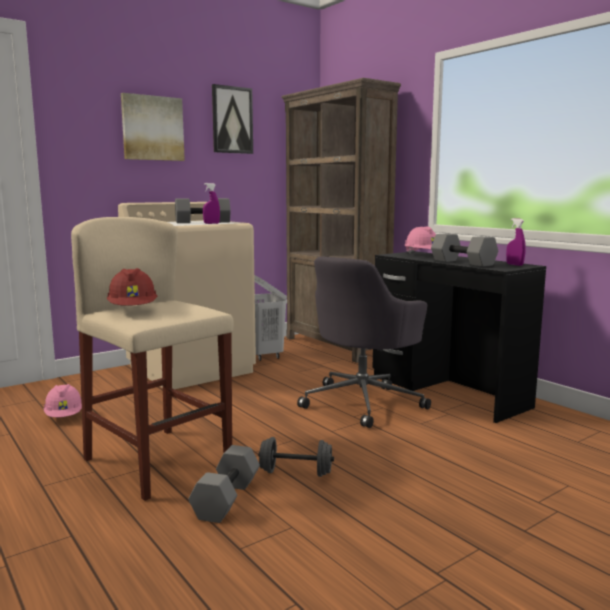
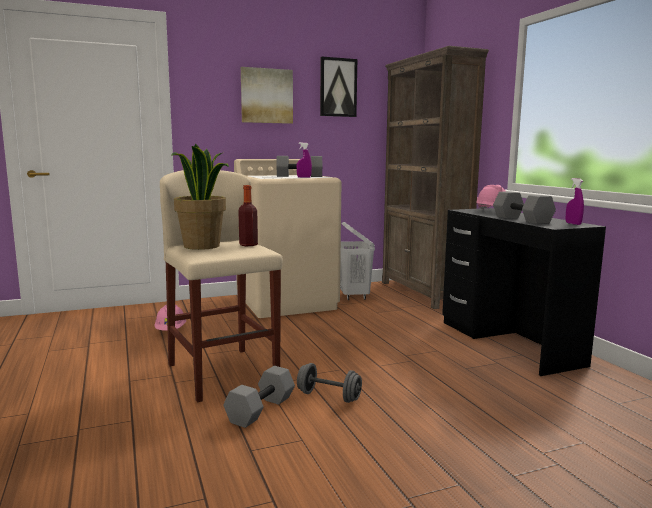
camera: 15 degrees right, 0 degrees up
red hard hat [107,268,157,306] -> potted plant [171,144,229,250]
grey office chair [297,257,431,428] -> none
none -> bottle [238,185,258,246]

